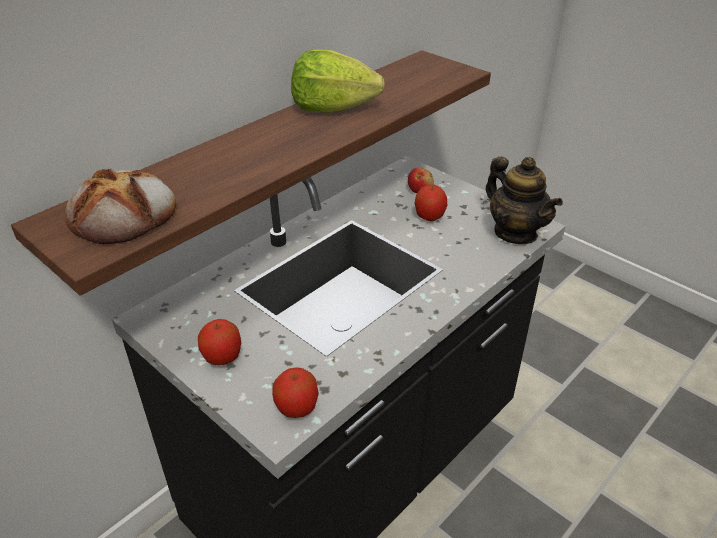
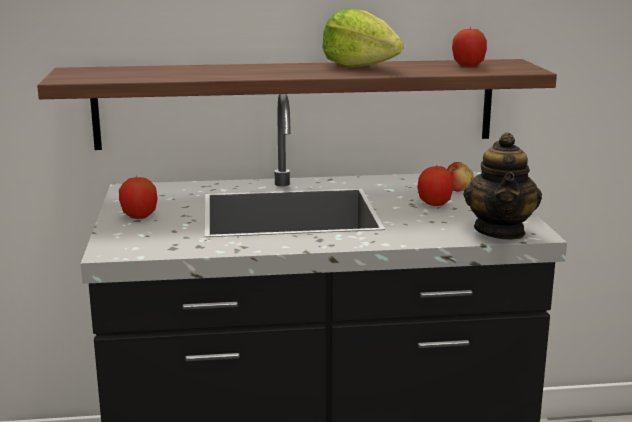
camera: 40 degrees right, 20 degrees down
bread [64,168,176,244] -> none
apple [272,367,319,418] -> apple moved to [452,27,487,67]

